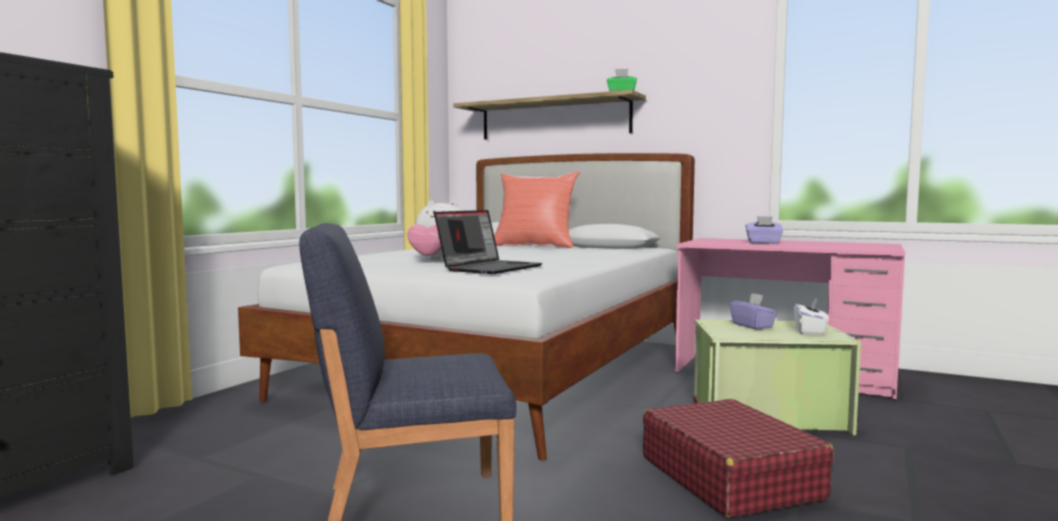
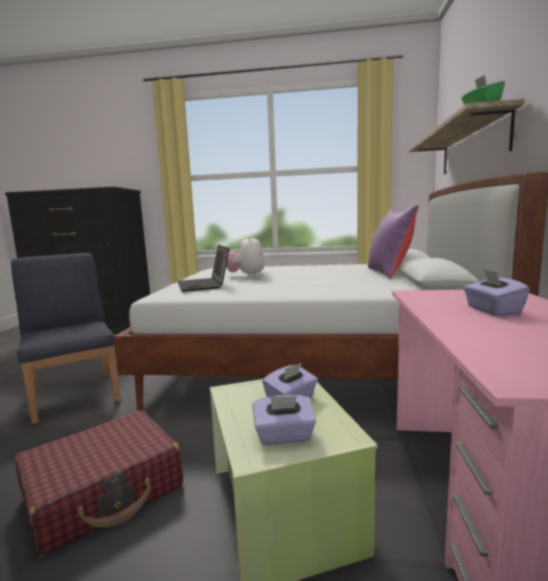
camera: 70 degrees right, 5 degrees up
laptop [434,210,542,274] -> laptop turned 60 degrees clockwise [177,245,229,292]
red pillow [494,172,580,248] -> purple pillow [368,205,419,279]
white tissue box [794,297,829,335] -> purple tissue box [252,395,316,445]

